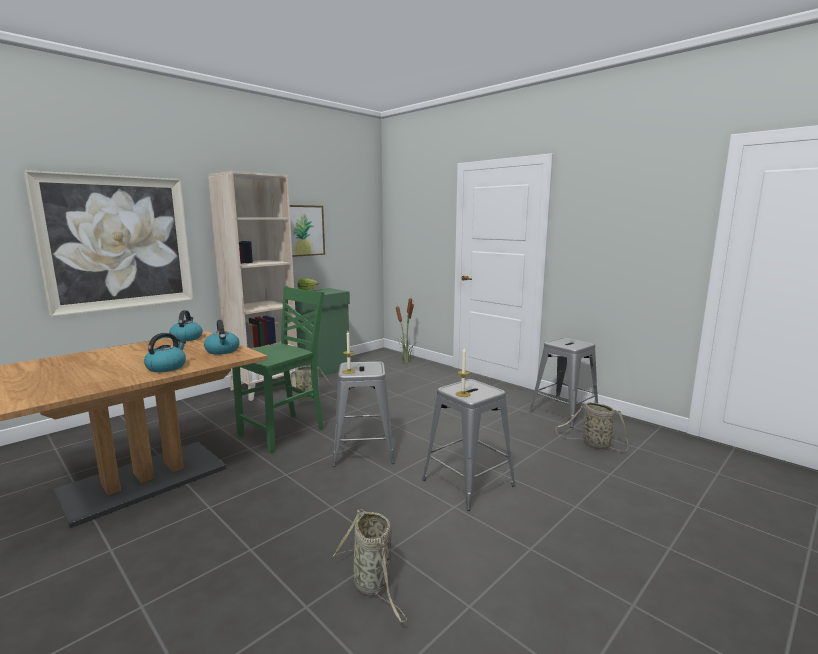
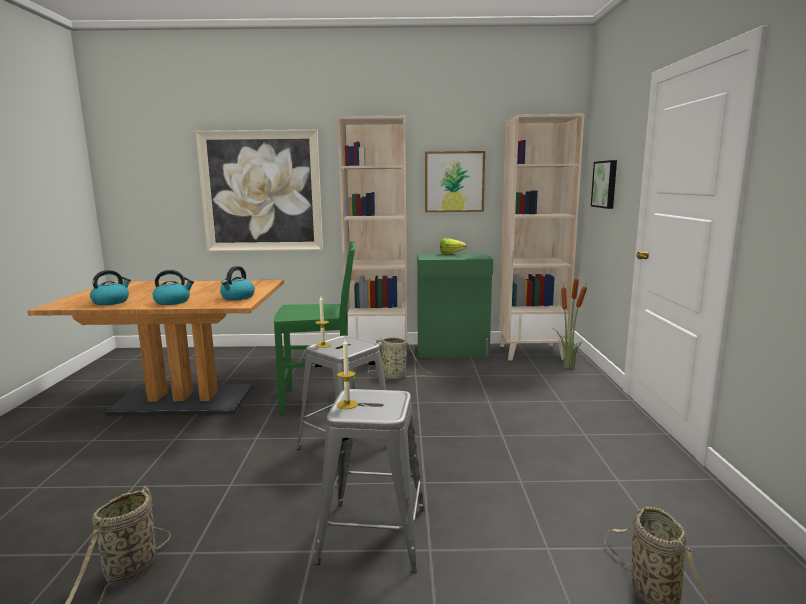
camera: 45 degrees right, 0 degrees up
kettle [169,310,203,341] -> kettle moved to [90,270,131,305]
grey stool [529,337,598,428] -> none
none -> beige bookcase [499,114,585,360]
none -> picture [591,160,617,209]

